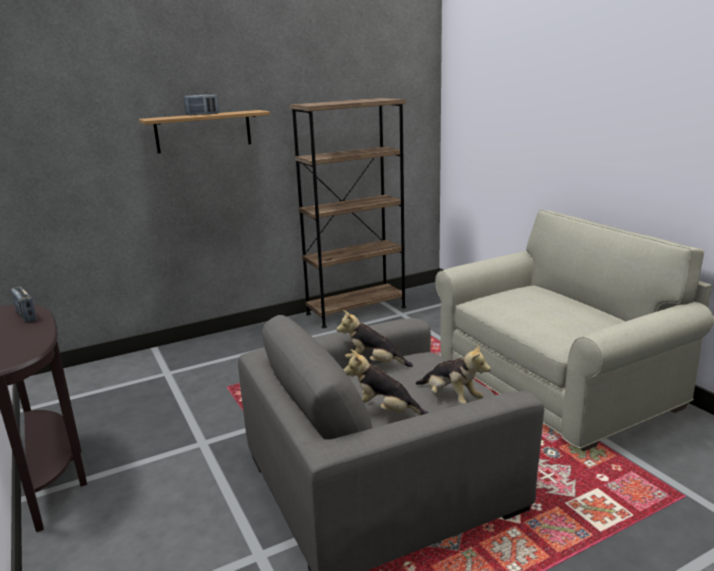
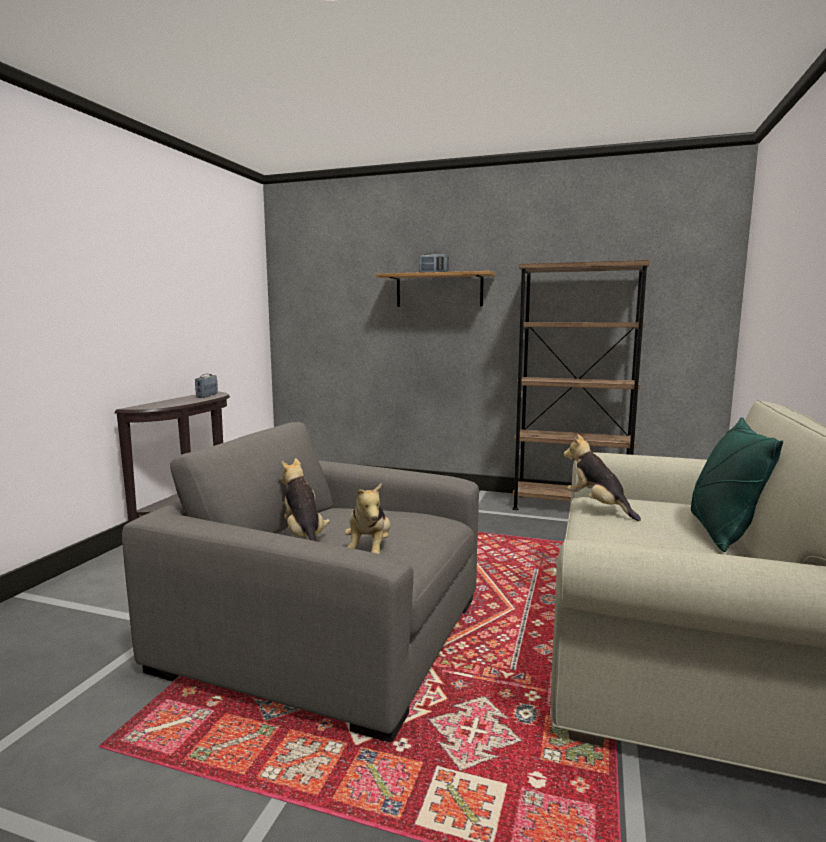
camera: 45 degrees right, 10 degrees down
plush toy [337,310,413,367] -> plush toy moved to [564,434,641,521]
none -> green pillow [691,417,783,552]

